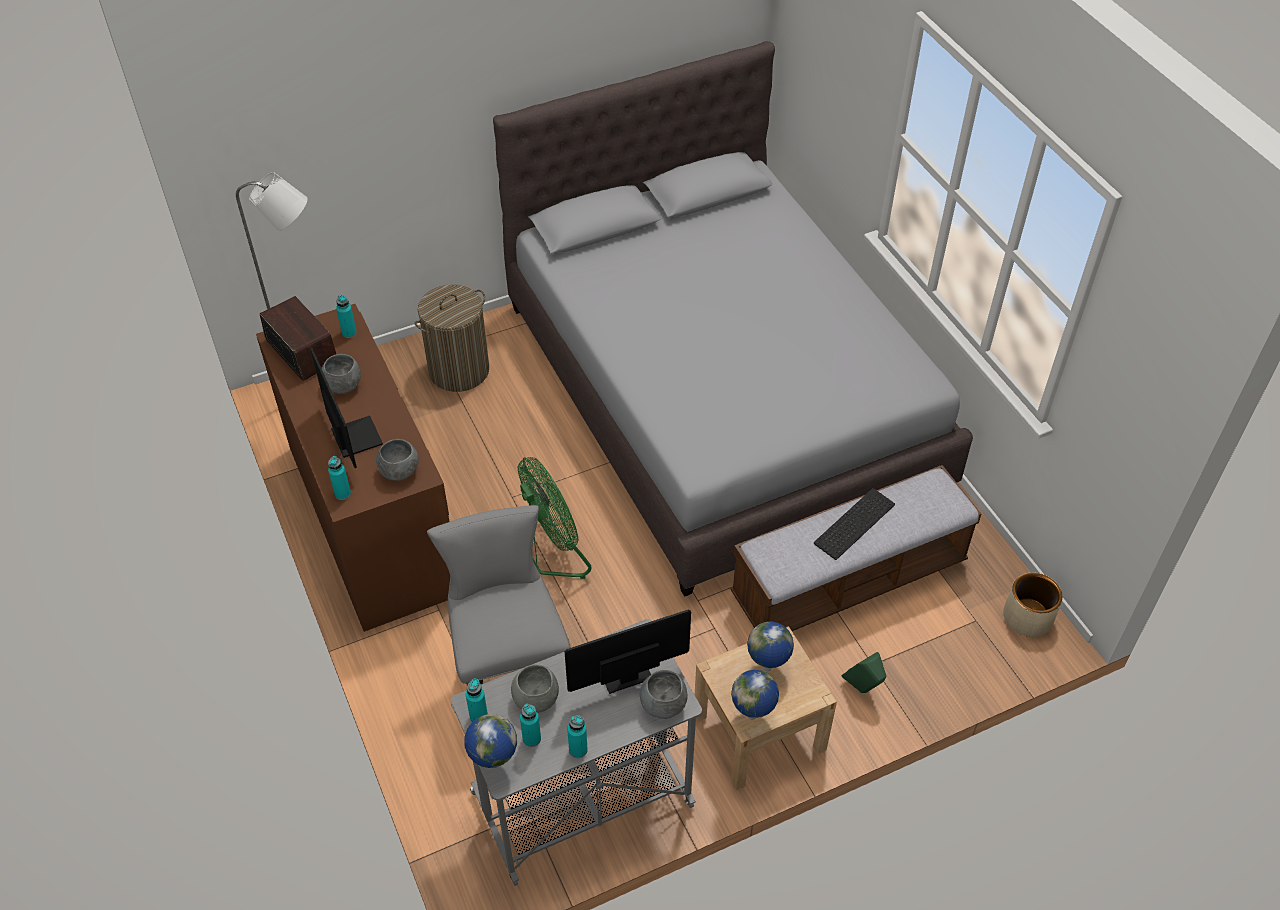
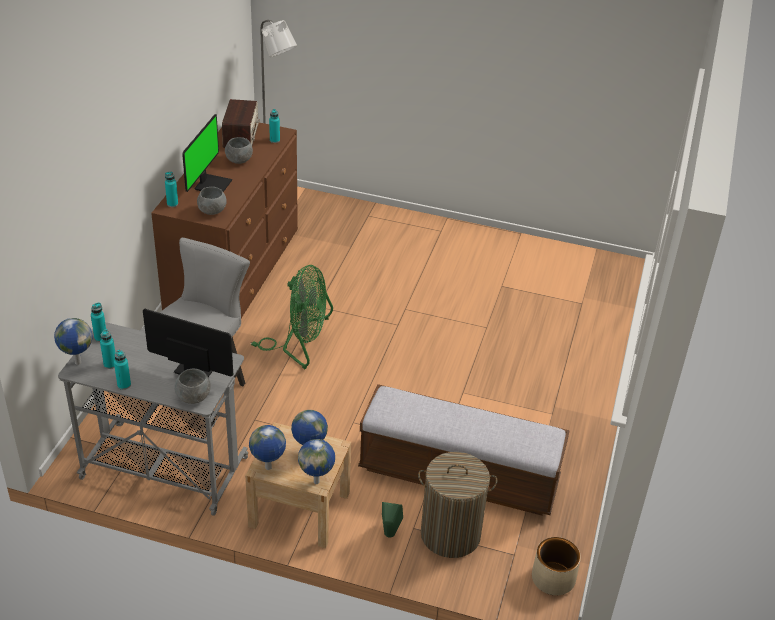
camera: 40 degrees right, 10 degrees down
laundry basket [414,284,489,392] -> laundry basket moved to [418,452,497,558]
grey bed [493,41,973,597] -> none
grey bowl [511,664,559,713] -> none
keyboard [814,488,895,560] -> none
none -> globe [298,439,335,484]

